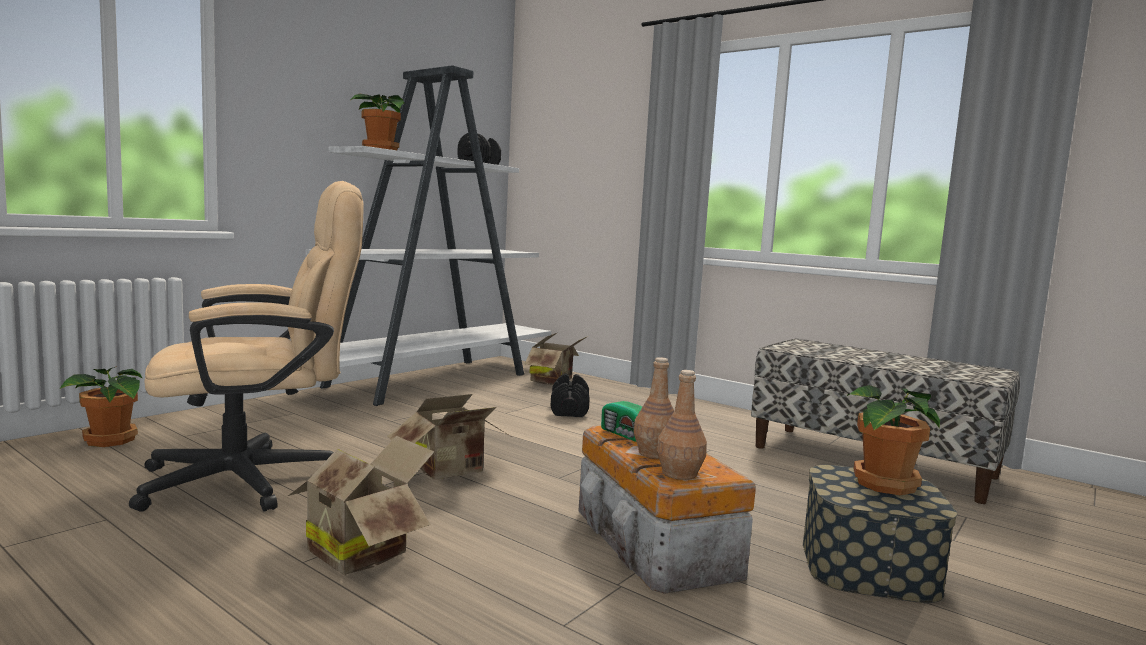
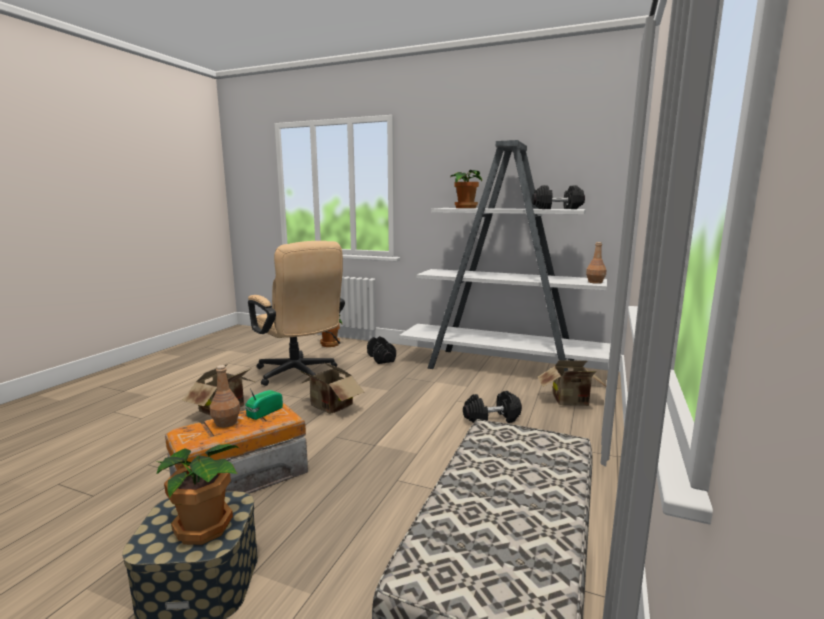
camera: 75 degrees right, 5 degrees up
brown bottle [657,370,707,480] -> brown bottle moved to [586,242,606,284]
none -> black dumbbell [367,336,396,364]

